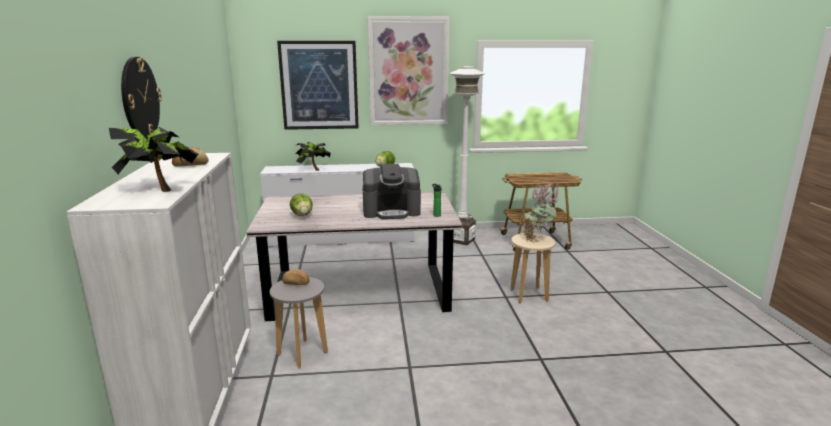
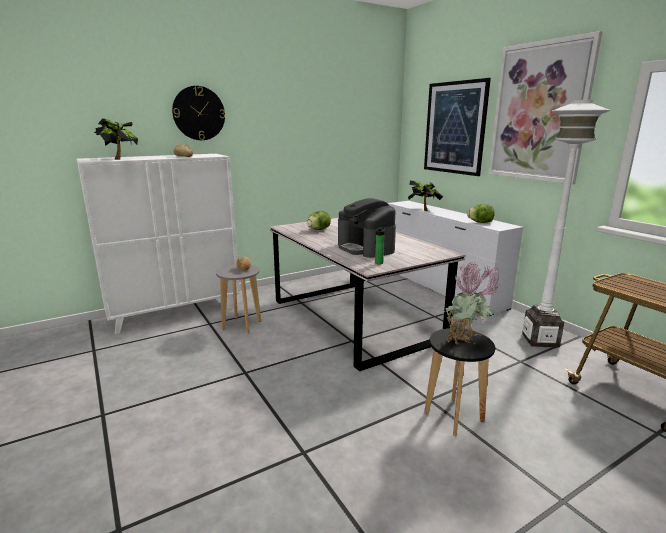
camera: 65 degrees right, 0 degrees up
beige stool [510,233,556,303] -> black stool [424,328,495,436]

